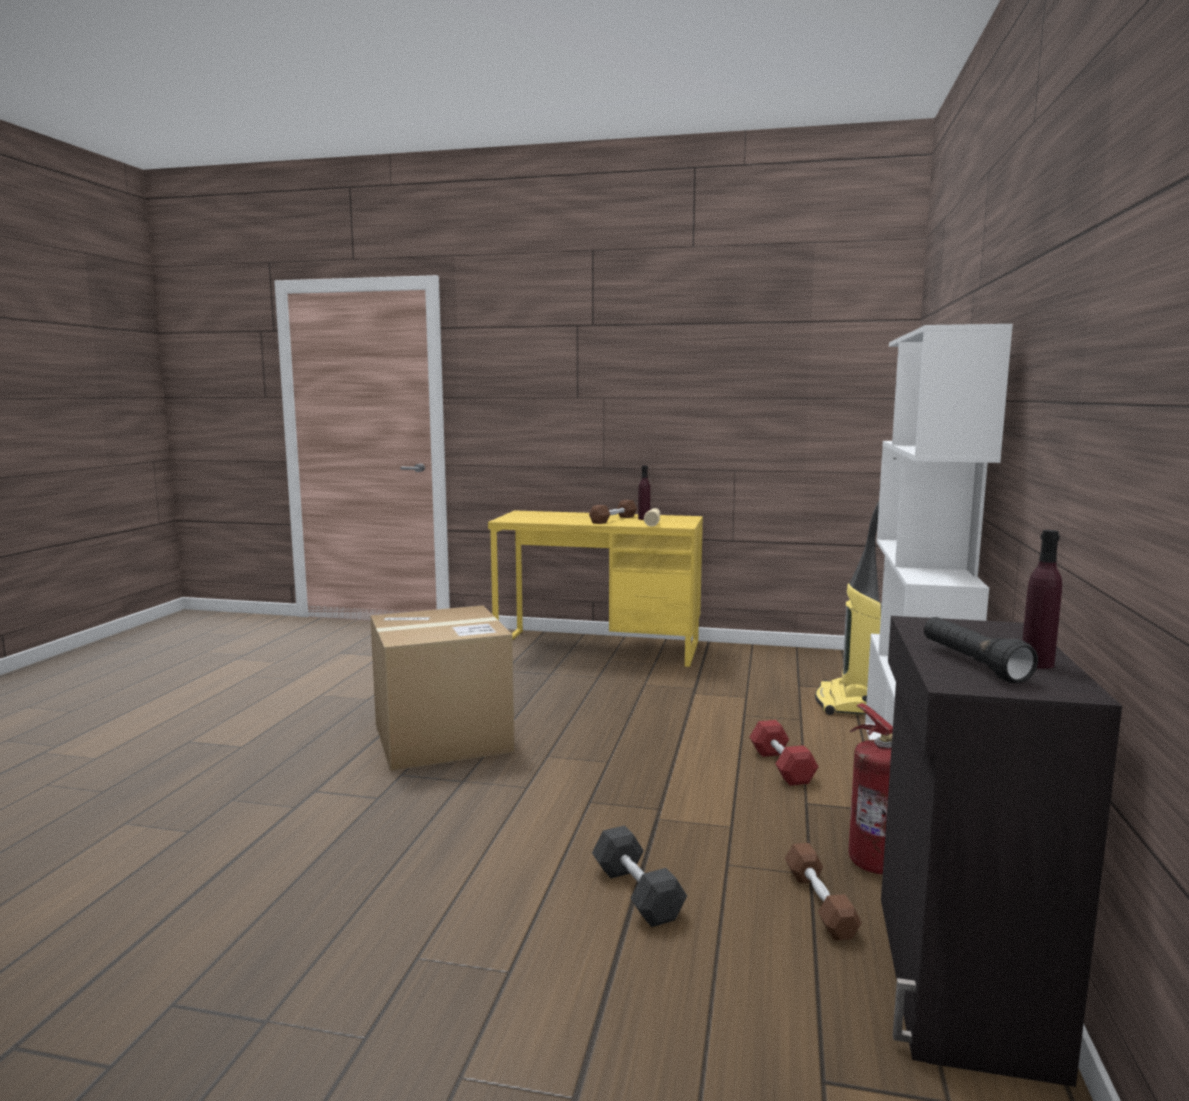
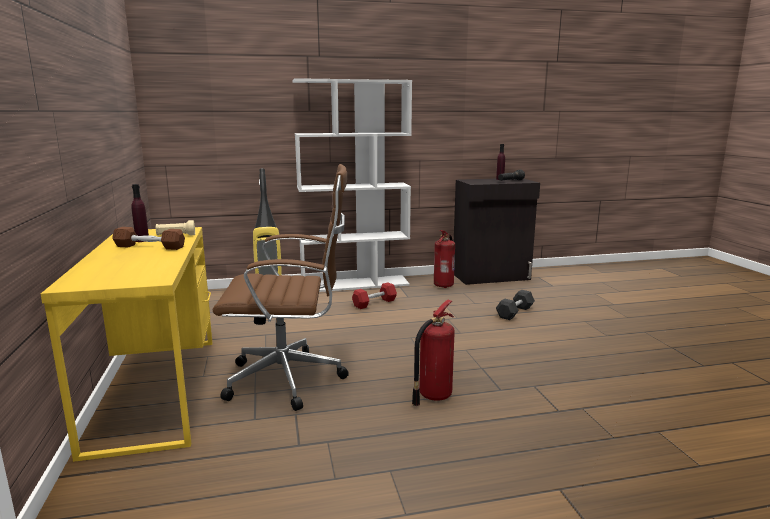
camera: 115 degrees left, 5 degrees up
cardboard box [370,605,515,771] -> fire extinguisher [412,300,455,406]
brown dumbbell [785,843,862,941] -> none
none -> brown office chair [213,164,349,411]

